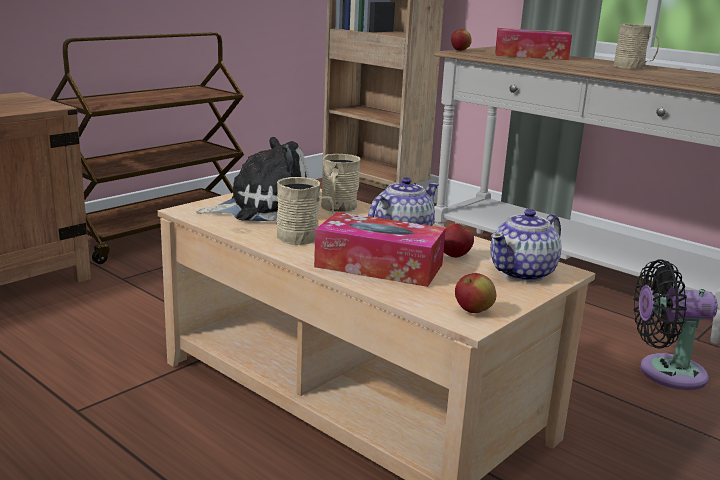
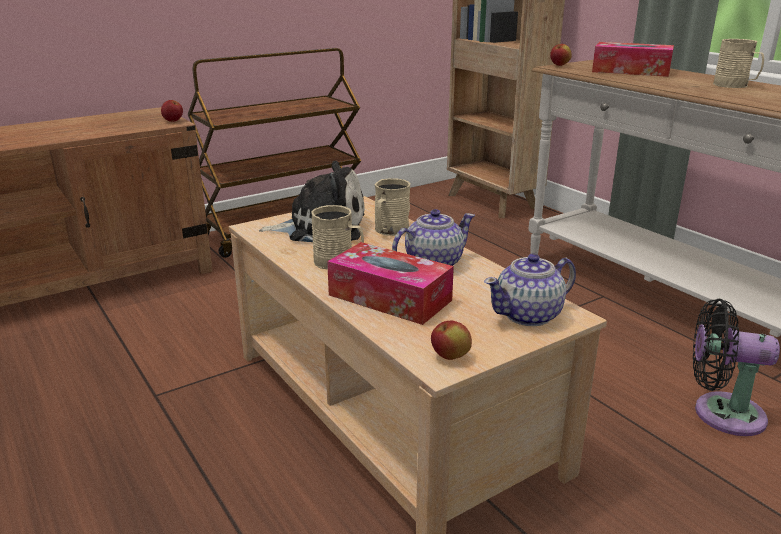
camera: 15 degrees right, 5 degrees up
apple [444,223,474,258] -> apple moved to [161,100,183,122]

